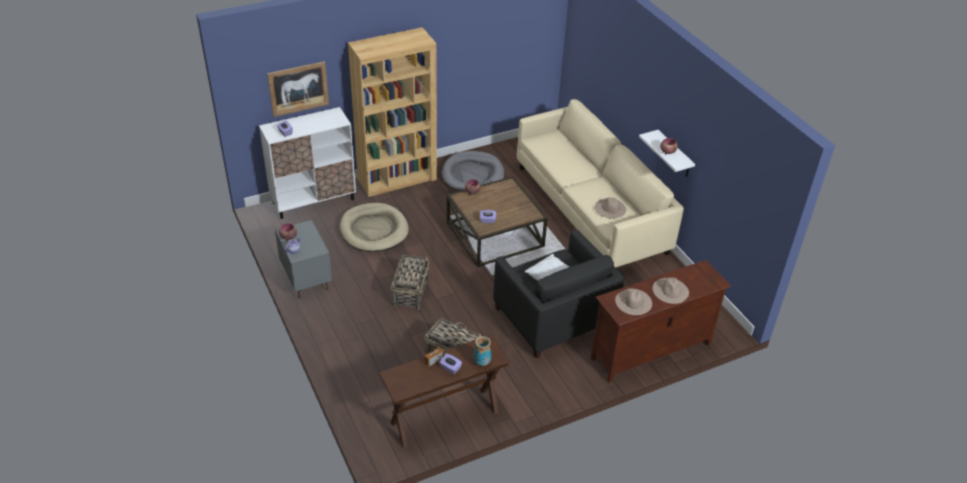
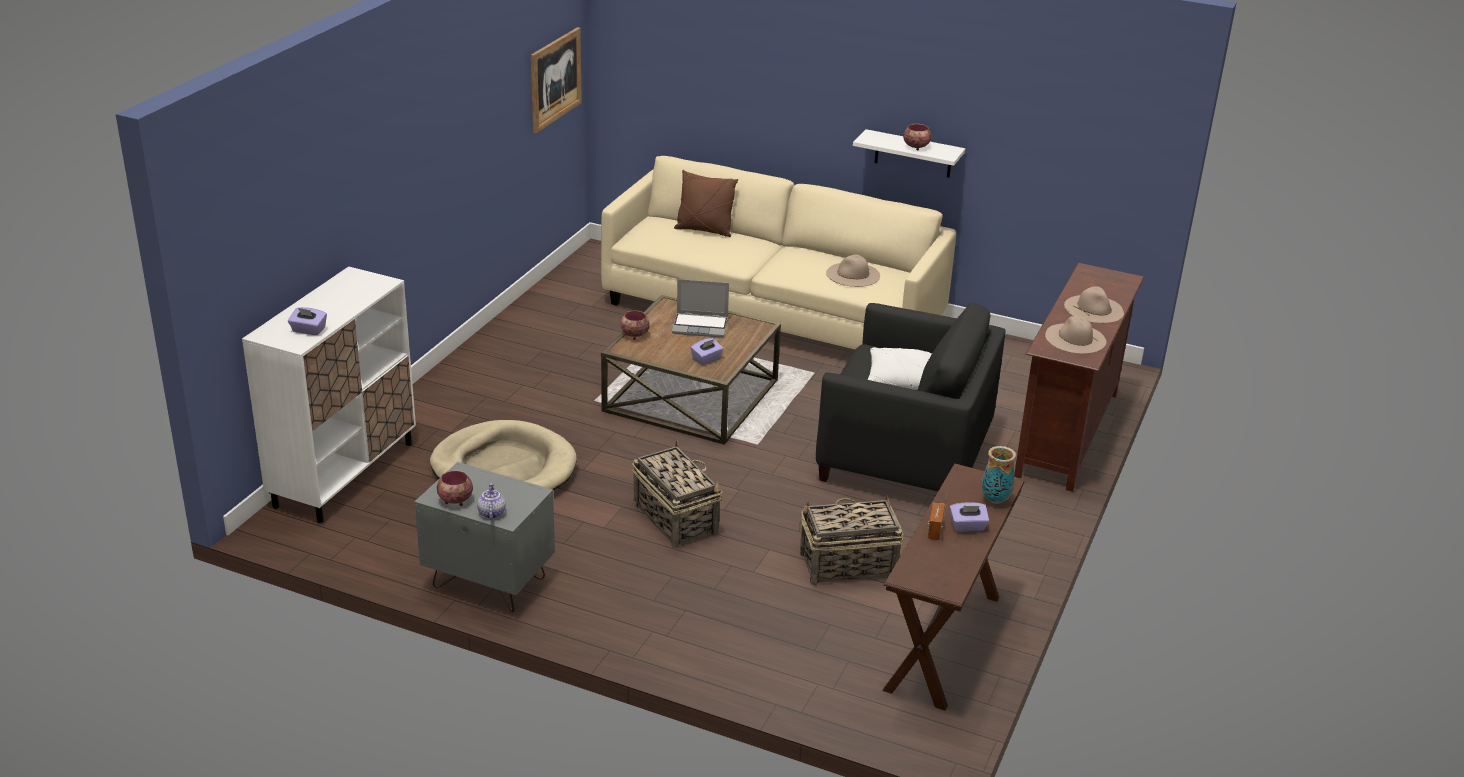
camera: 40 degrees left, 10 degrees down
picture [267,61,329,117] -> picture moved to [531,27,582,133]
brown bookcase [348,27,437,197] -> none
grey dog bed [442,151,504,191] -> none
none -> laptop [672,279,729,338]
none -> brown pillow [674,170,738,237]

